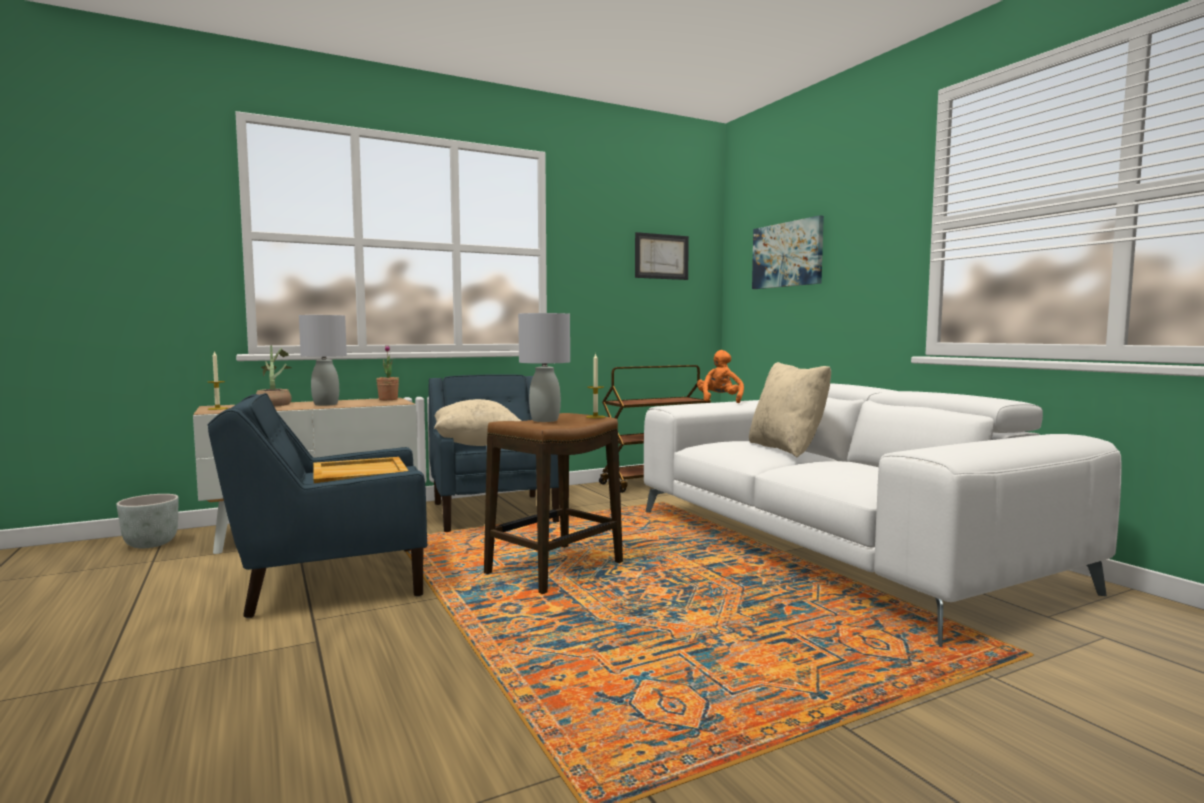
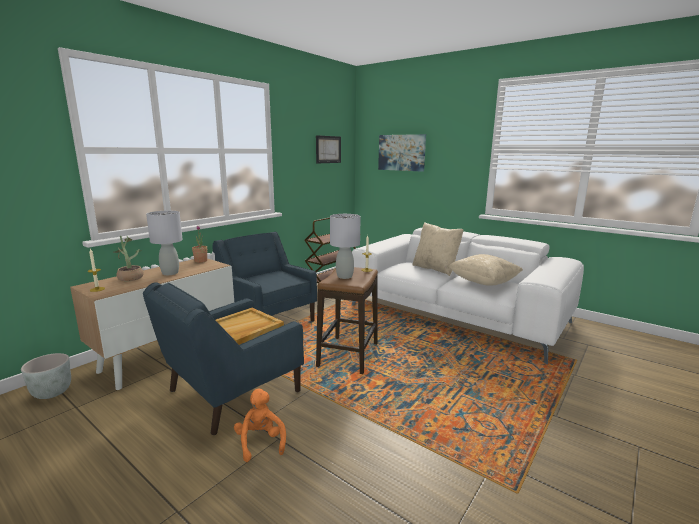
camera: 25 degrees left, 10 degrees up
beige pillow [434,399,521,446] -> beige pillow moved to [448,254,523,286]
orange plush toy [697,350,744,403] -> orange plush toy moved to [234,389,286,462]

